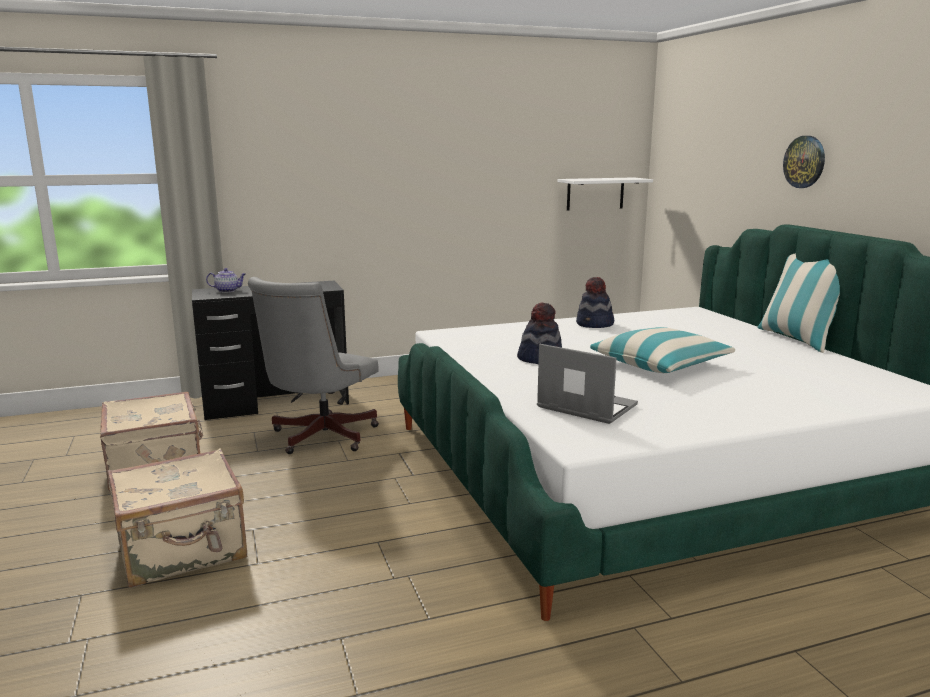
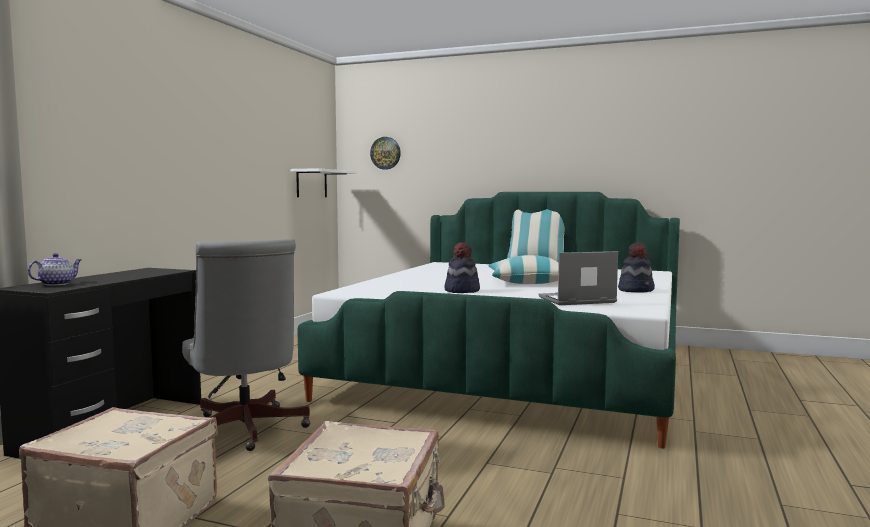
camera: 50 degrees left, 10 degrees down
hat [576,277,614,328] -> hat moved to [618,242,655,293]
wall clock [783,136,825,188] -> wall clock moved to [370,137,401,170]

